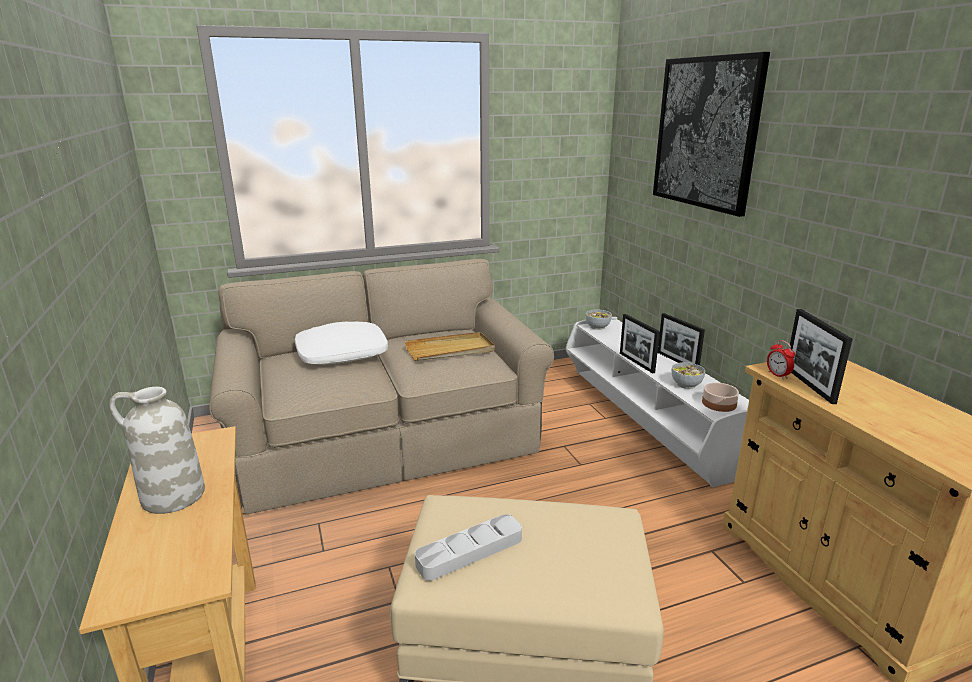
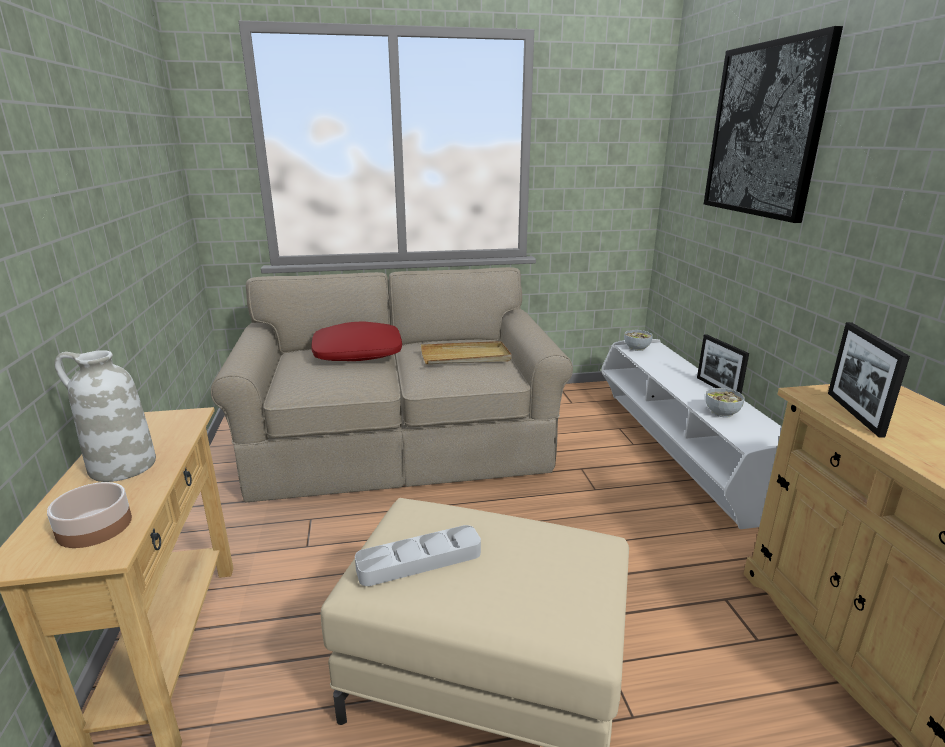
camera: 10 degrees right, 0 degrees up
white pillow [295,321,388,365] -> red pillow [311,322,402,361]
picture frame [620,314,660,374] -> none
bowl [702,383,739,412] -> bowl moved to [47,482,132,548]
alarm clock [767,340,795,379] -> none

